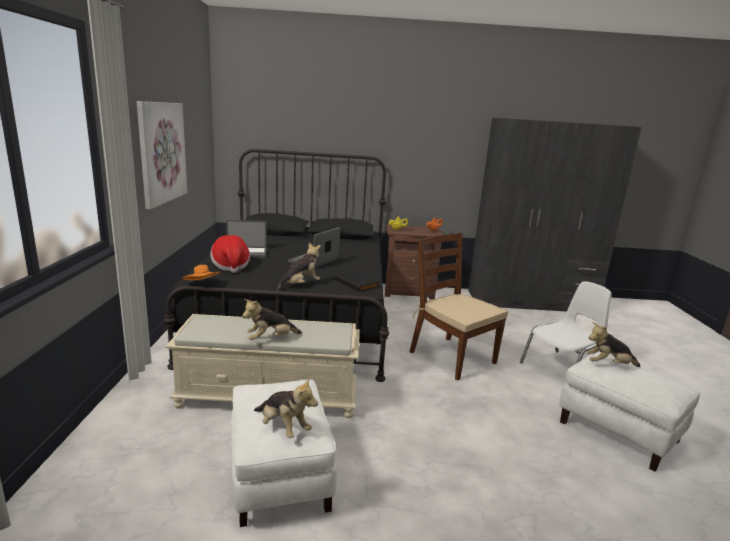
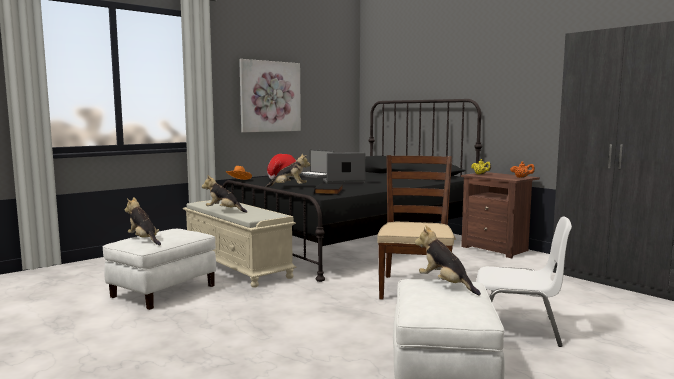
camera: 50 degrees right, 10 degrees down
plush toy [254,379,318,438] -> plush toy turned 135 degrees clockwise [125,197,161,245]

